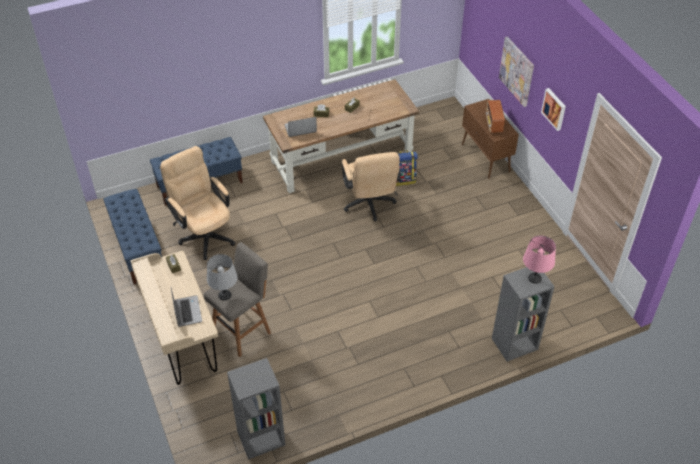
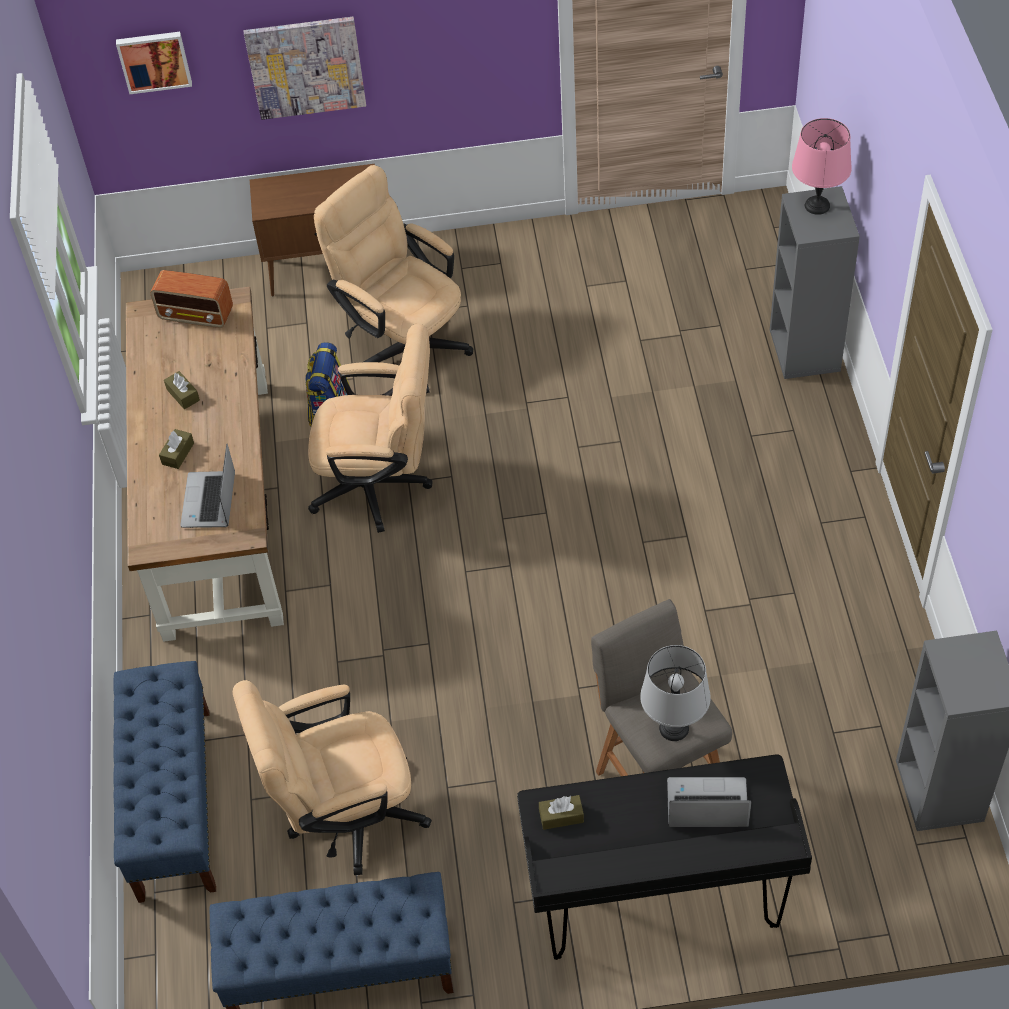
camera: 70 degrees left, 5 degrees up
beige desk [130,251,218,385] -> black desk [517,754,812,960]
radio [486,100,505,133] -> radio moved to [151,270,233,328]
picture [541,88,566,131] -> picture moved to [116,32,192,94]
none -> beige office chair [314,165,473,393]

